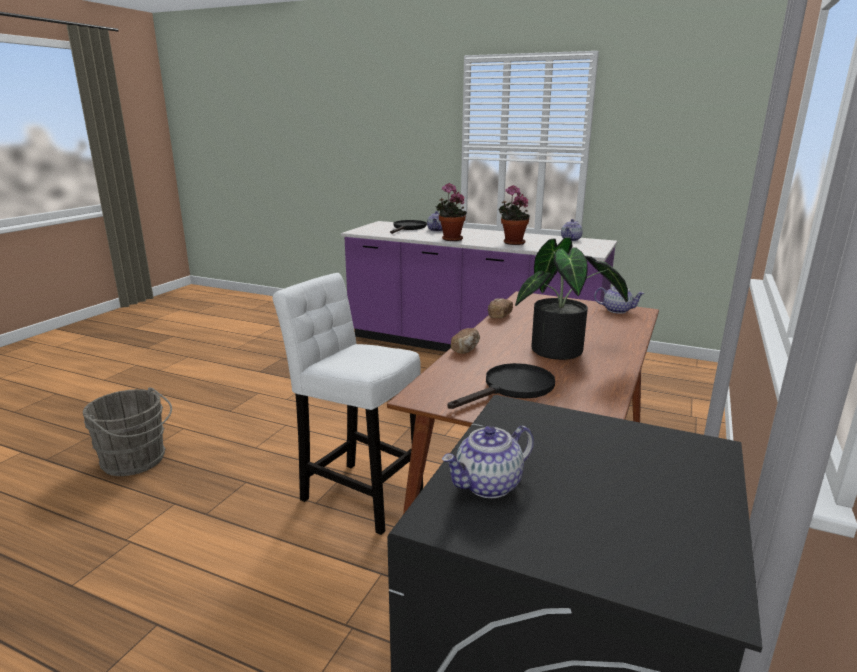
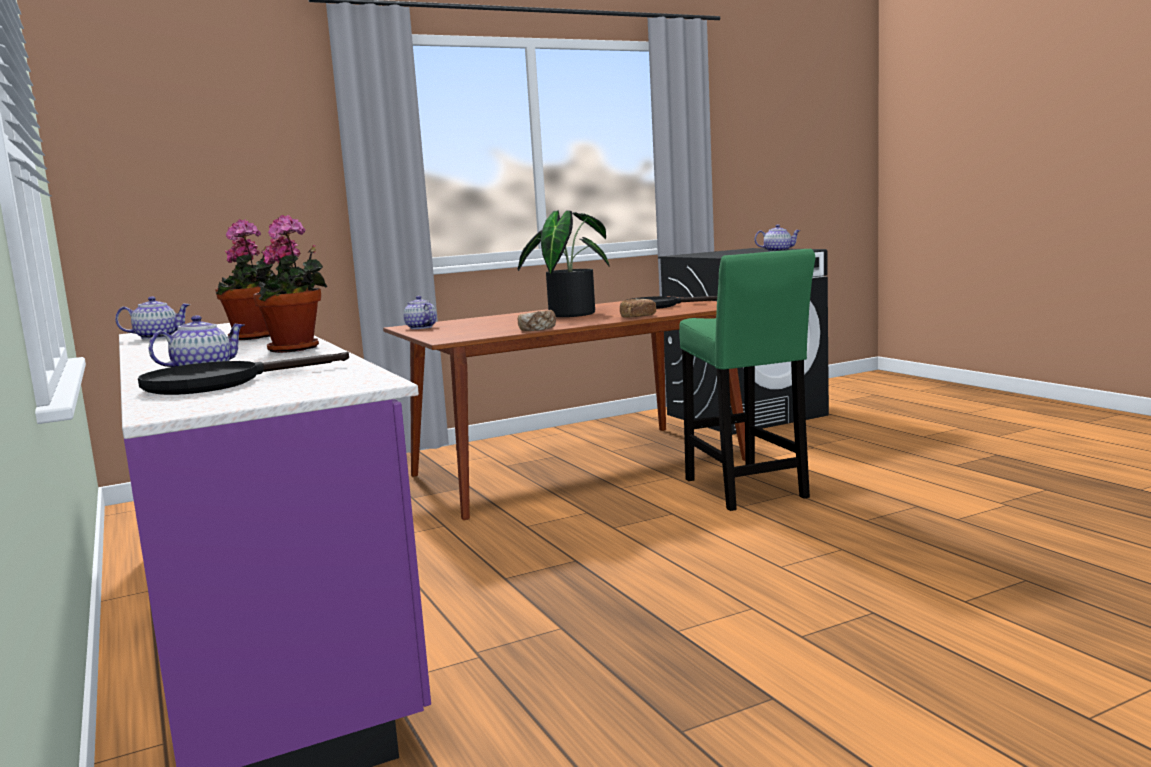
camera: 140 degrees left, 10 degrees down
grey bucket [83,387,172,476] -> none
white stool [273,273,423,535] -> green stool [679,249,816,511]

